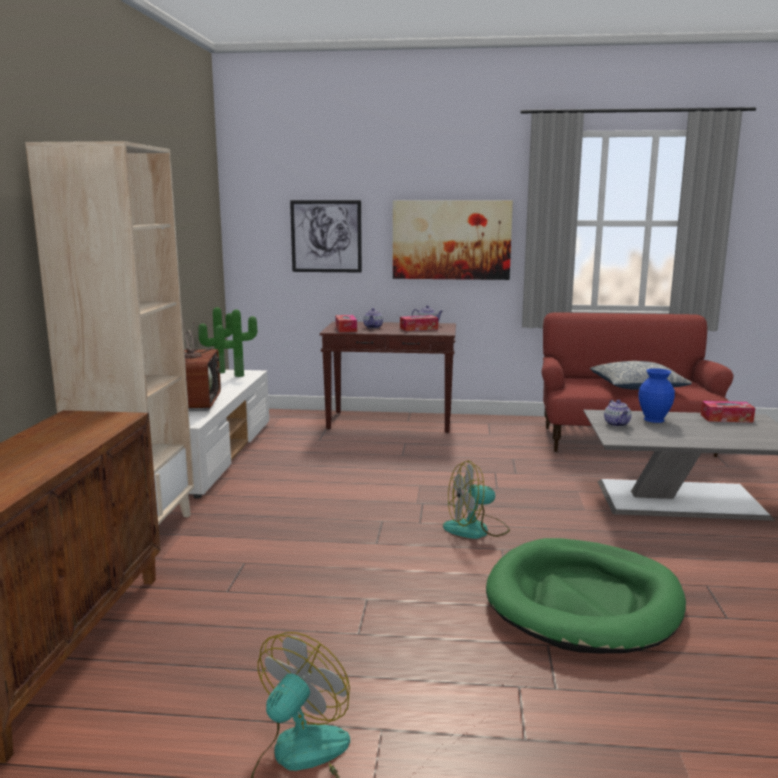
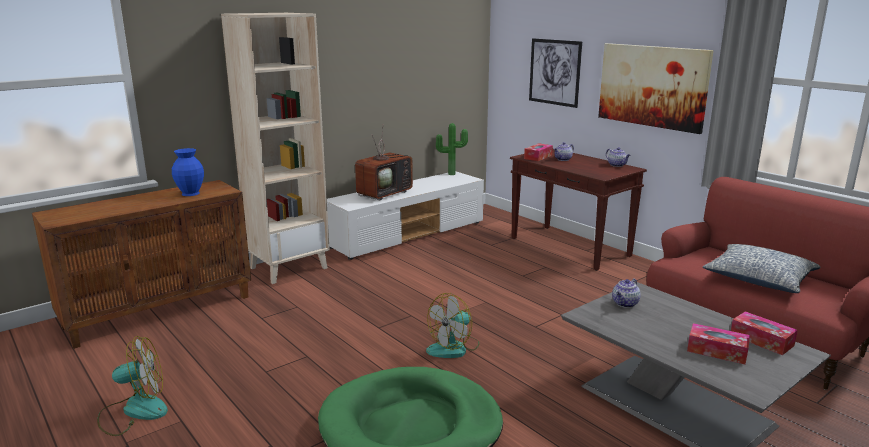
camera: 45 degrees right, 5 degrees up
potted plant [215,309,257,377] -> none
tissue box [400,315,438,331] -> tissue box moved to [687,323,750,365]
fan [443,460,510,539] -> fan turned 75 degrees counterclockwise [426,293,480,358]
blue vase [638,368,675,423] -> blue vase moved to [172,148,204,196]

